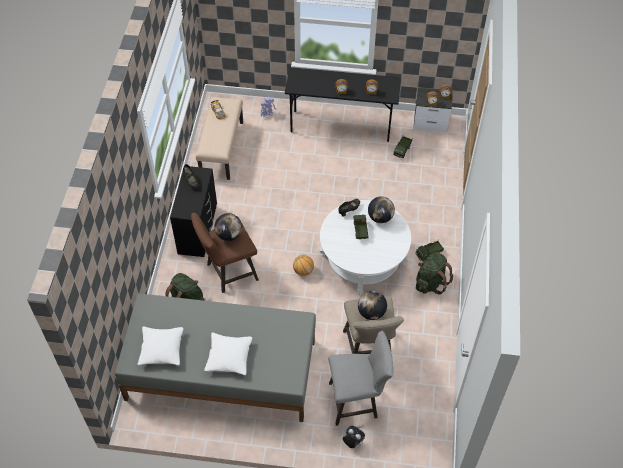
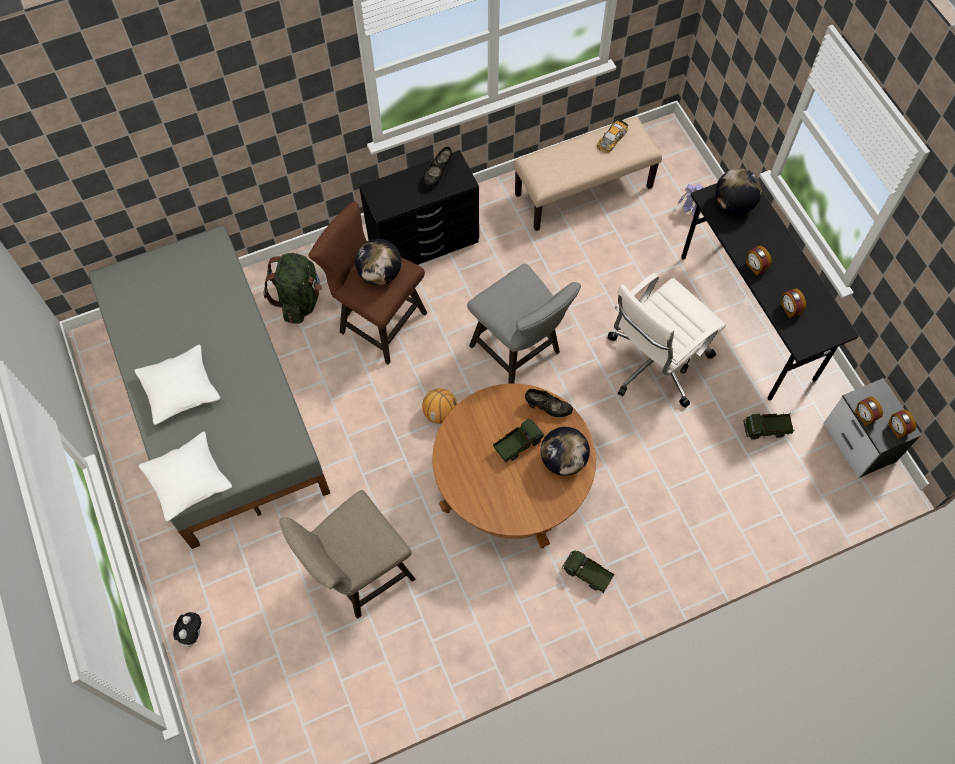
camera: 60 degrees right, 10 degrees up
white pillow [138,326,183,365] -> white pillow moved to [139,431,232,521]
white coffee table [320,200,411,295] -> brown coffee table [432,384,596,549]
grey stool [329,330,394,426] -> grey stool moved to [467,264,581,384]
globe [358,291,387,320] -> globe moved to [715,168,762,215]
green backpack [416,252,453,294] -> none
none -> white office chair [608,273,726,408]

